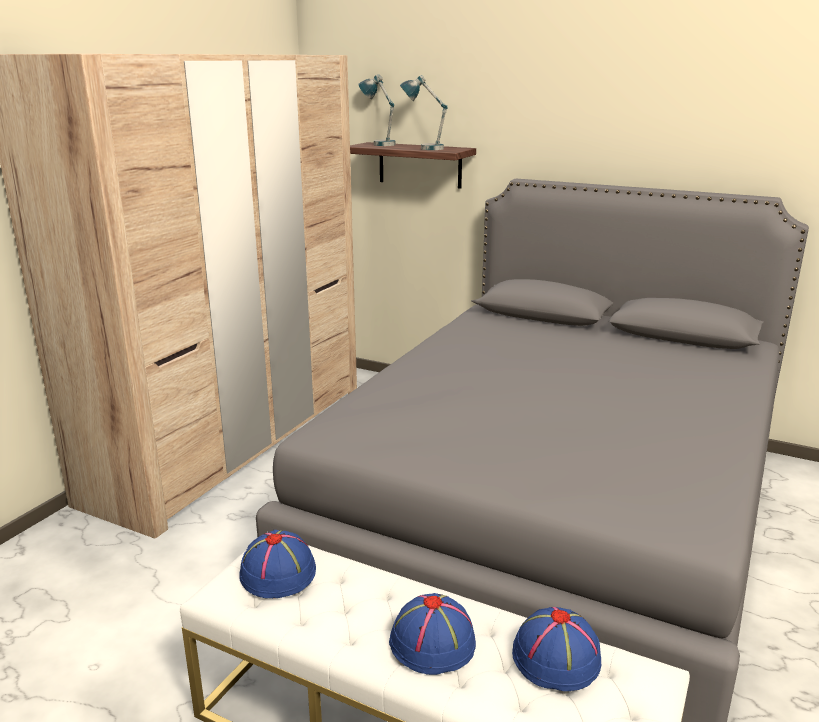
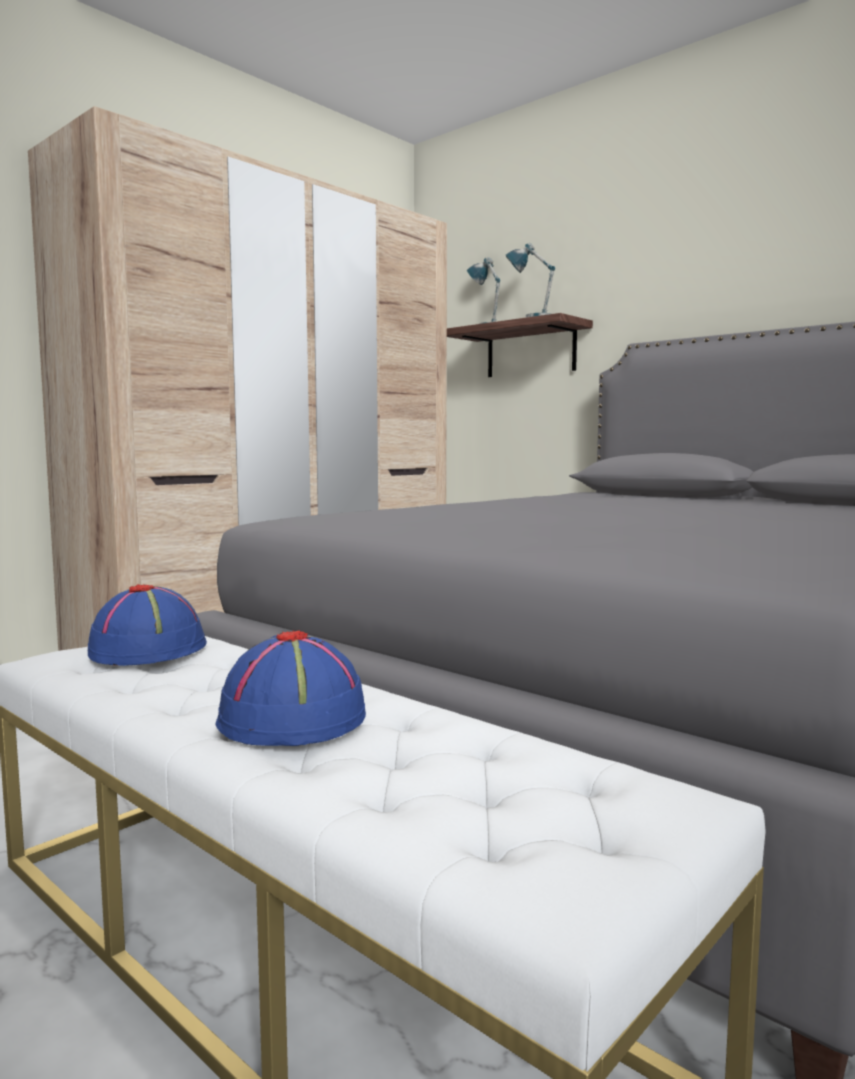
camera: 15 degrees right, 15 degrees down
blue hat [512,607,601,691] -> none

